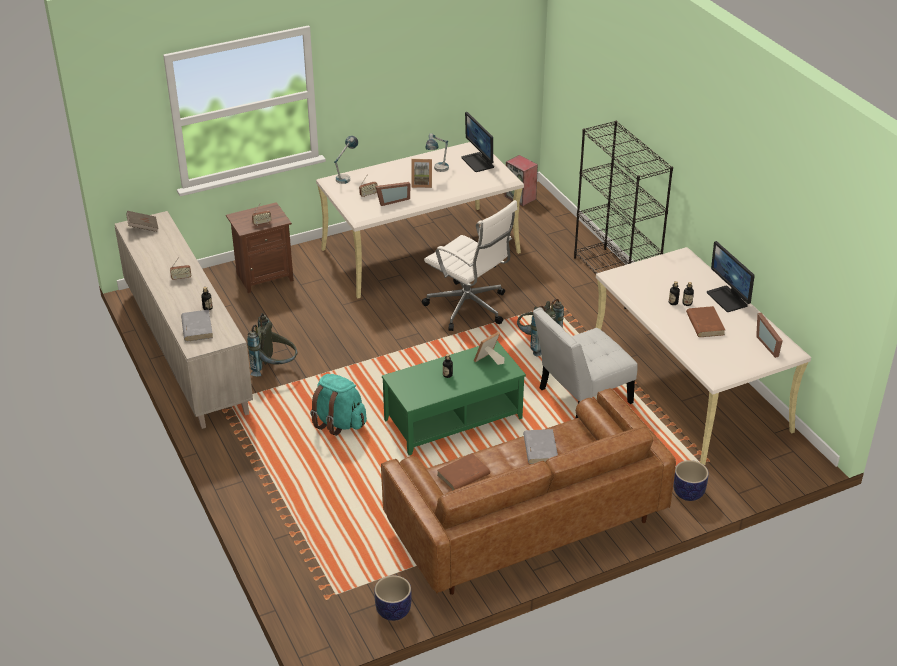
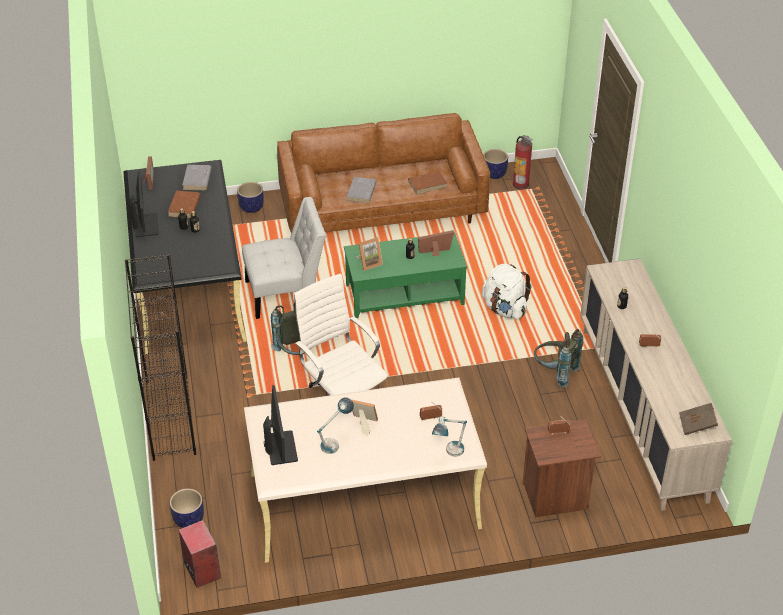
camera: 165 degrees left, 5 degrees up
grey book [181,310,213,342] -> grey book moved to [182,165,212,190]
turquoise backpack [310,374,367,436] -> white backpack [482,264,532,320]
picture frame [375,182,411,206] -> picture frame moved to [418,230,454,256]
beige desk [596,247,811,465] -> black desk [123,160,247,354]
none -> planter [170,488,204,528]
none -> fire extinguisher [513,135,533,190]

